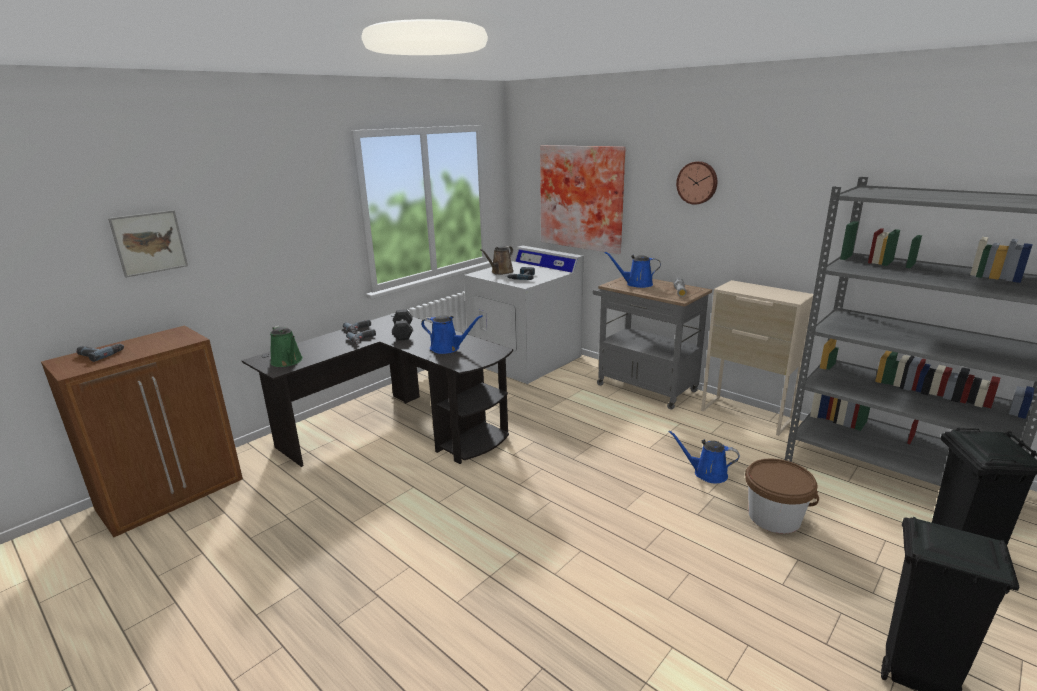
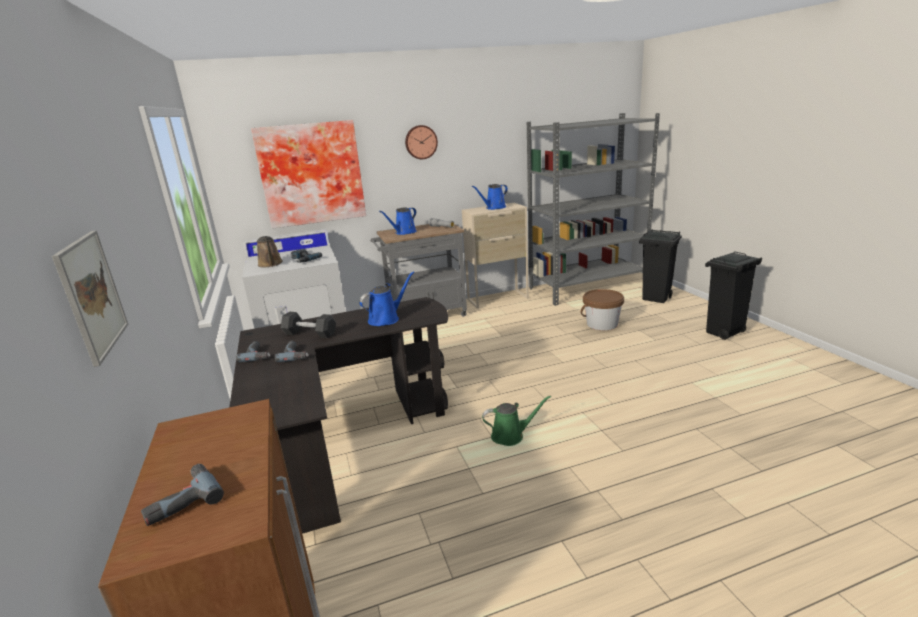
camera: 60 degrees left, 0 degrees up
green watering can [270,325,303,367] -> green watering can moved to [482,395,551,446]
blue watering can [668,430,740,483] -> blue watering can moved to [472,184,508,210]

